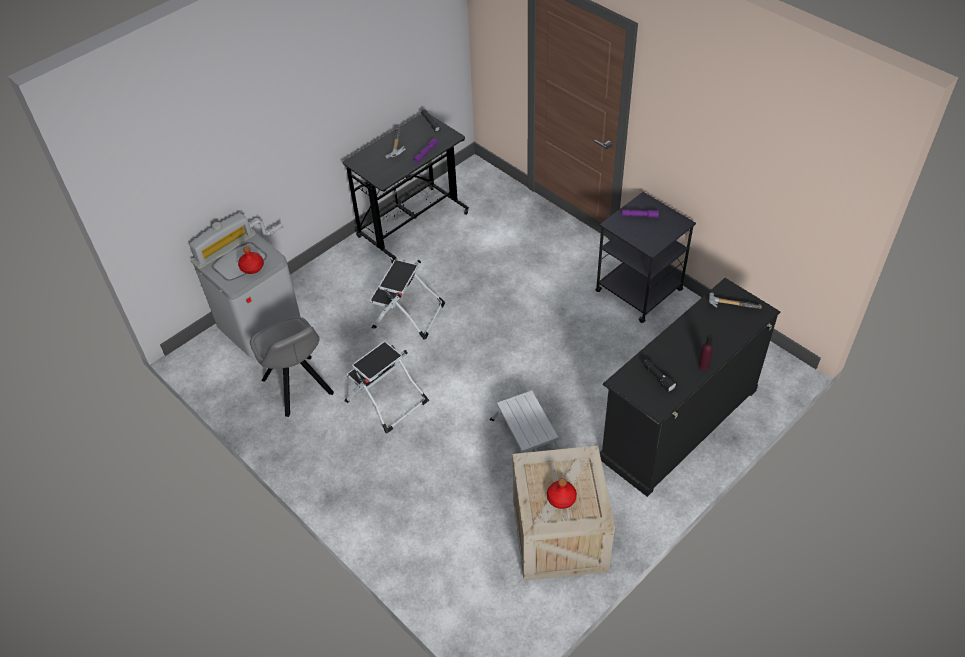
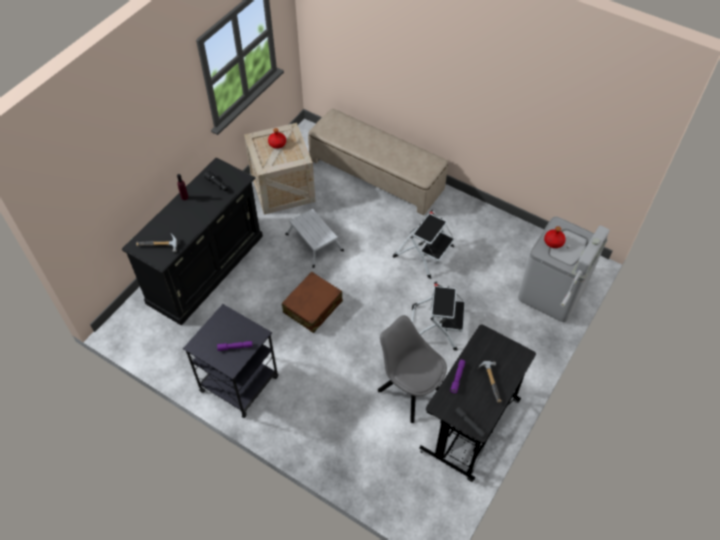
camera: 165 degrees right, 5 degrees up
grey chair [250,317,334,417] -> grey chair moved to [378,315,447,423]
none -> brown suitcase [282,271,343,333]
none -> beige bench [308,109,448,215]

